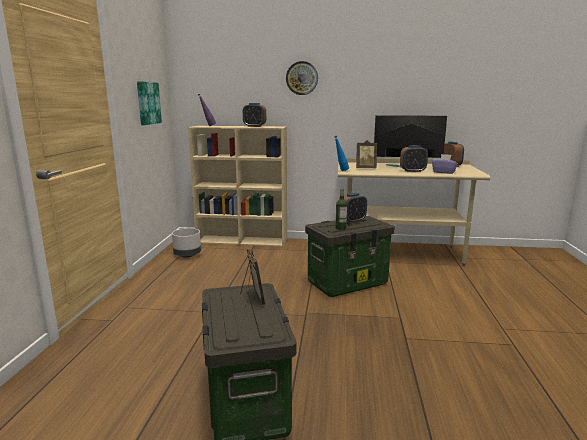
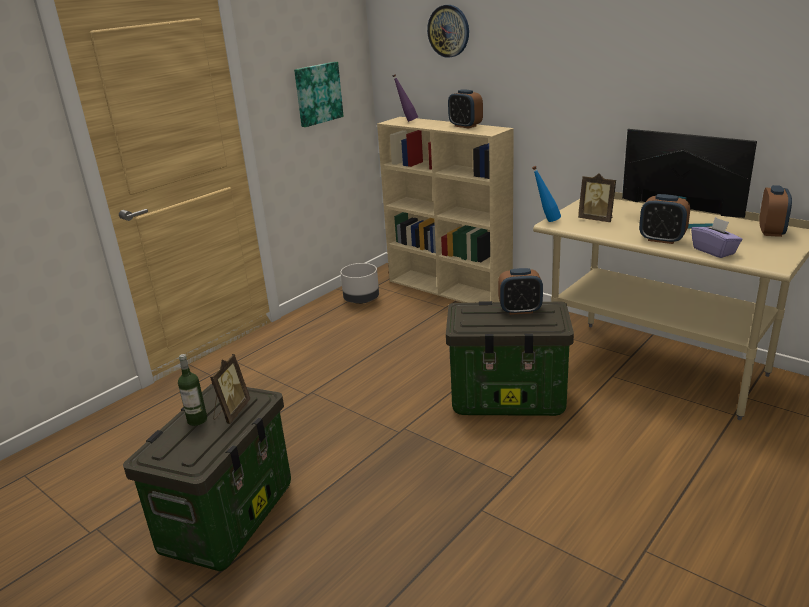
camera: 35 degrees right, 10 degrees up
wall clock [286,61,318,95] -> wall clock moved to [427,5,469,58]
bottle [336,188,347,230] -> bottle moved to [178,354,207,426]

